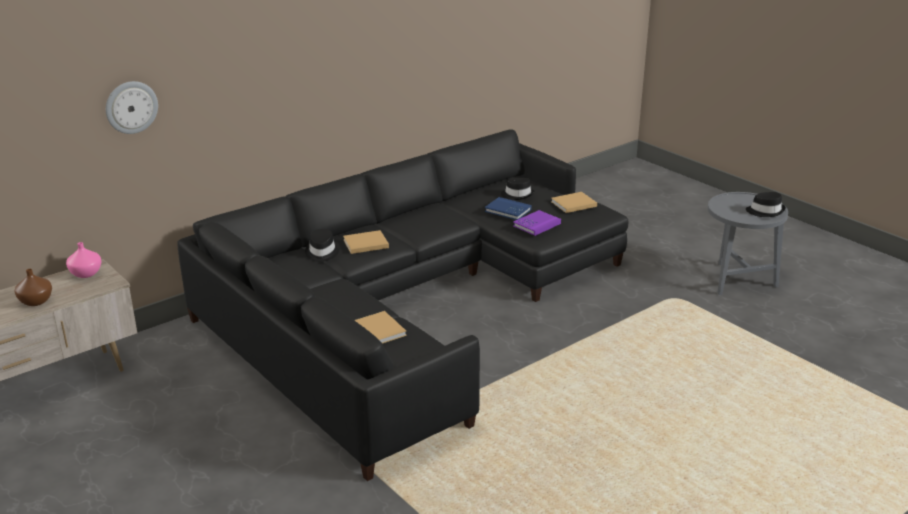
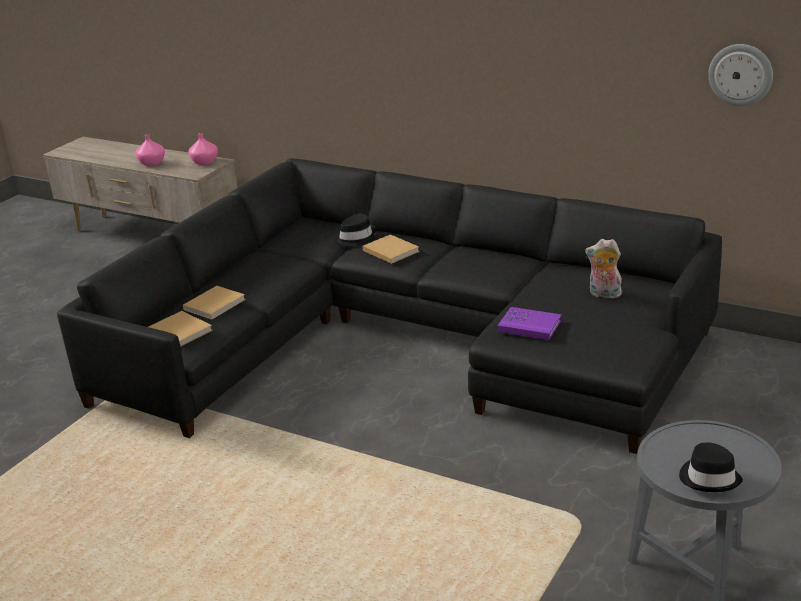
camera: 70 degrees right, 0 degrees up
brown vase [14,269,52,306] -> pink vase [135,134,165,166]
wall clock [106,81,158,134] -> wall clock moved to [708,44,773,106]
blue book [485,197,532,220] -> none
black hat [501,178,534,200] -> plush toy [585,239,622,298]
beige book [551,192,597,213] -> beige book moved to [148,311,213,347]

